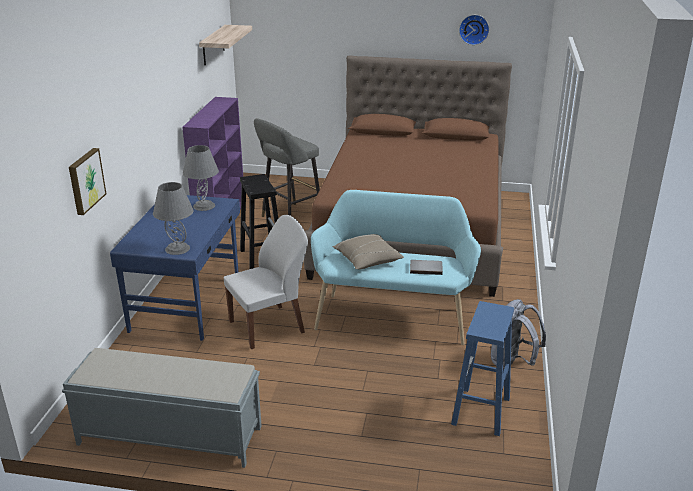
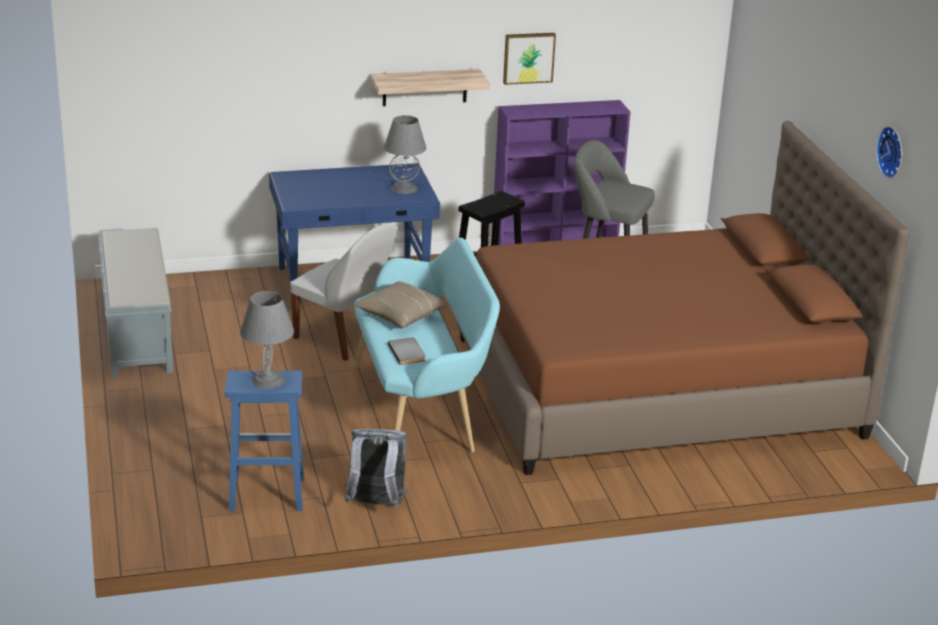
camera: 65 degrees right, 0 degrees up
picture [69,148,107,215] -> picture moved to [503,33,556,85]
grey table lamp [153,182,193,255] -> grey table lamp moved to [240,291,294,389]
shelf [199,25,252,66] -> shelf moved to [370,69,490,106]

